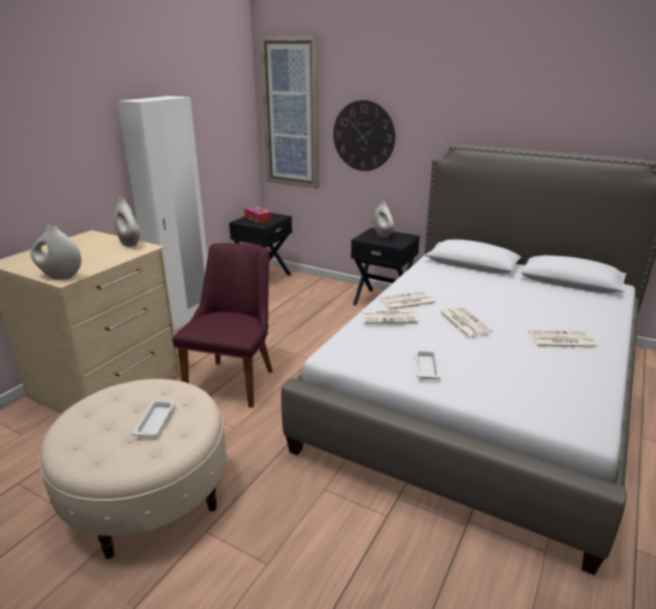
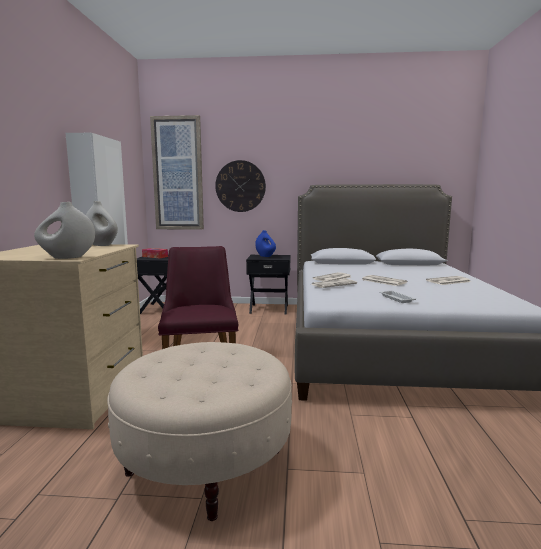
camera: 25 degrees left, 15 degrees down
white tray [132,400,175,436] -> none
white vase [373,201,394,237] -> blue vase [255,230,276,257]

